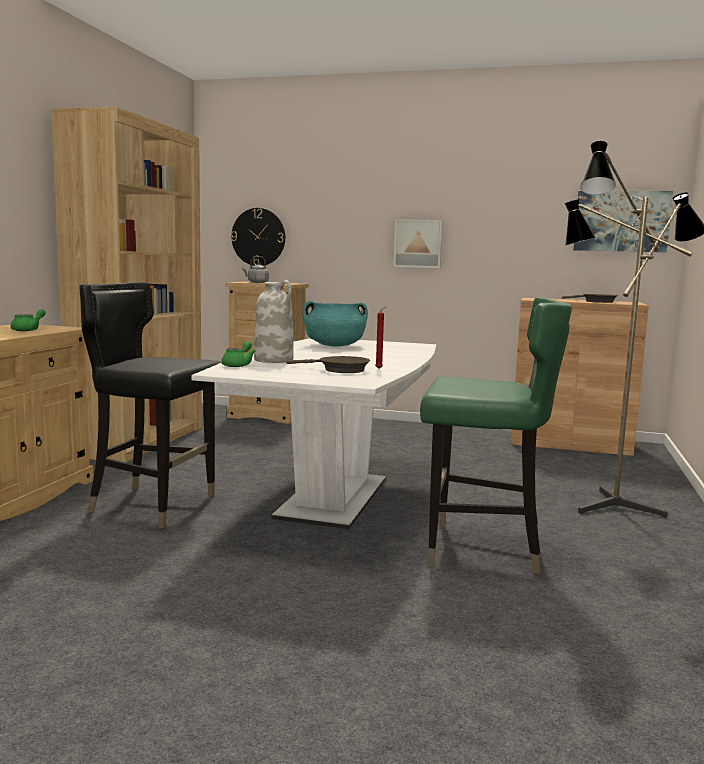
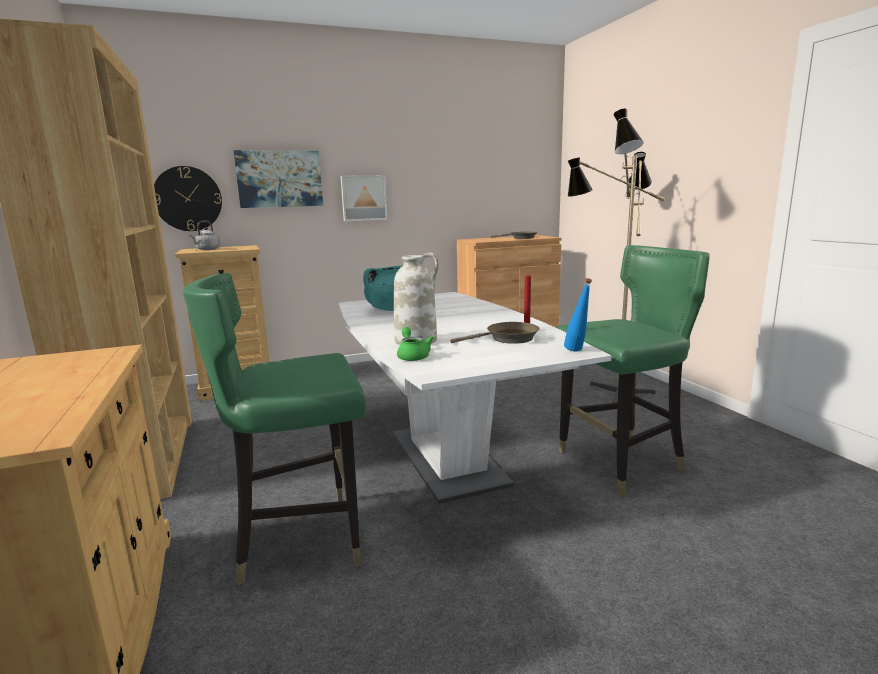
camera: 35 degrees left, 5 degrees up
green teapot [11,309,45,331] -> none
black chair [79,282,221,528] -> green chair [182,273,366,585]
picture [573,191,673,252] -> picture moved to [234,150,323,208]
none -> blue bottle [564,278,592,351]

